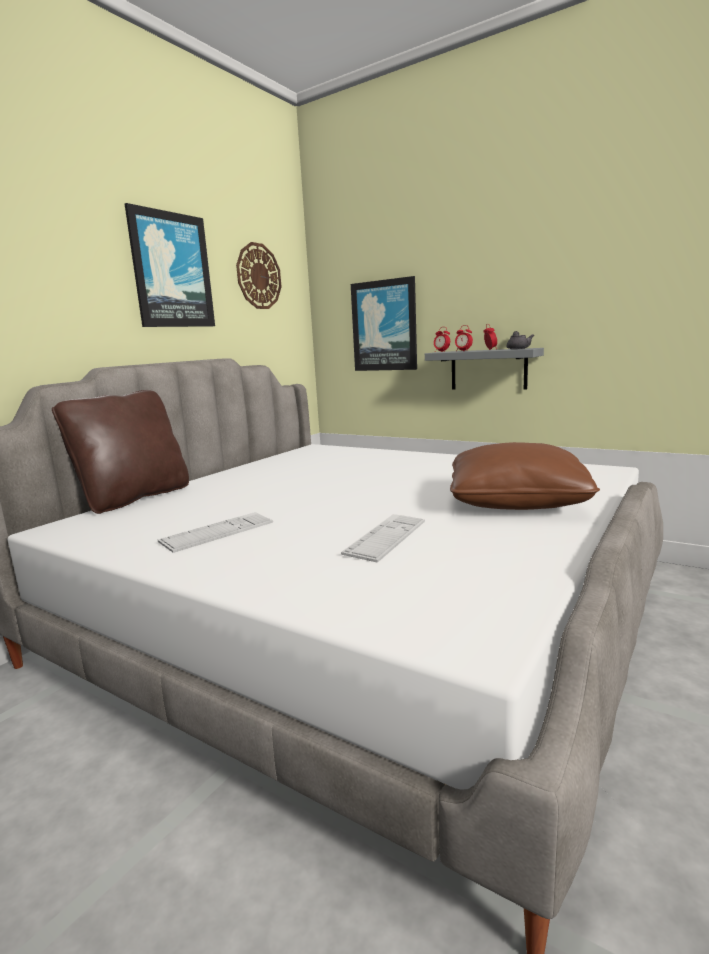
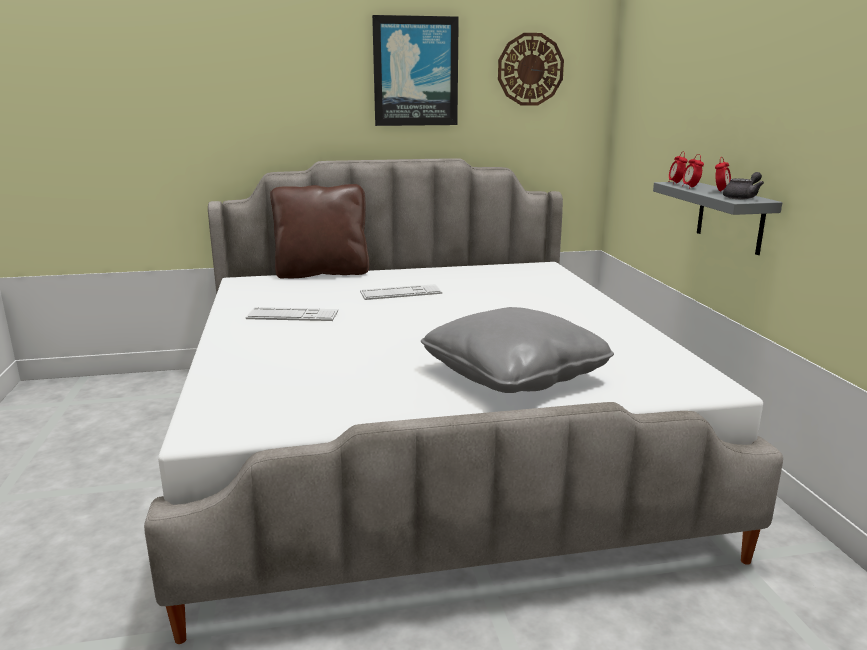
camera: 45 degrees right, 5 degrees up
keyboard [341,514,425,563] -> keyboard moved to [360,284,442,300]
picture [351,276,417,371] -> none
brown pillow [450,442,600,510] -> grey pillow [421,307,614,393]

